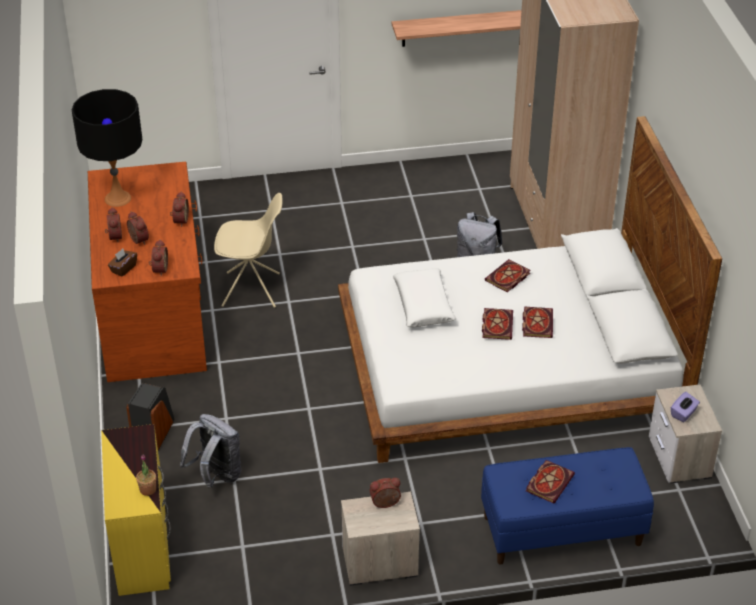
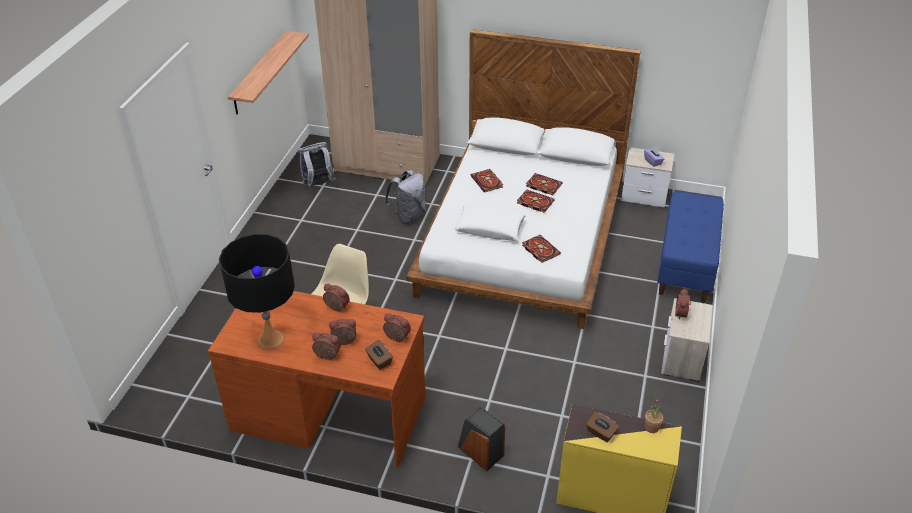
camera: 65 degrees left, 0 degrees up
grey backpack [180,414,241,488] -> grey backpack moved to [298,142,336,188]
book [526,460,575,503] -> book moved to [522,235,561,263]
none -> brown tissue box [586,412,619,442]

